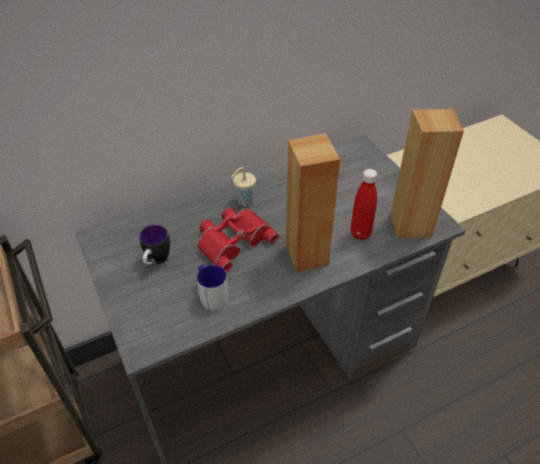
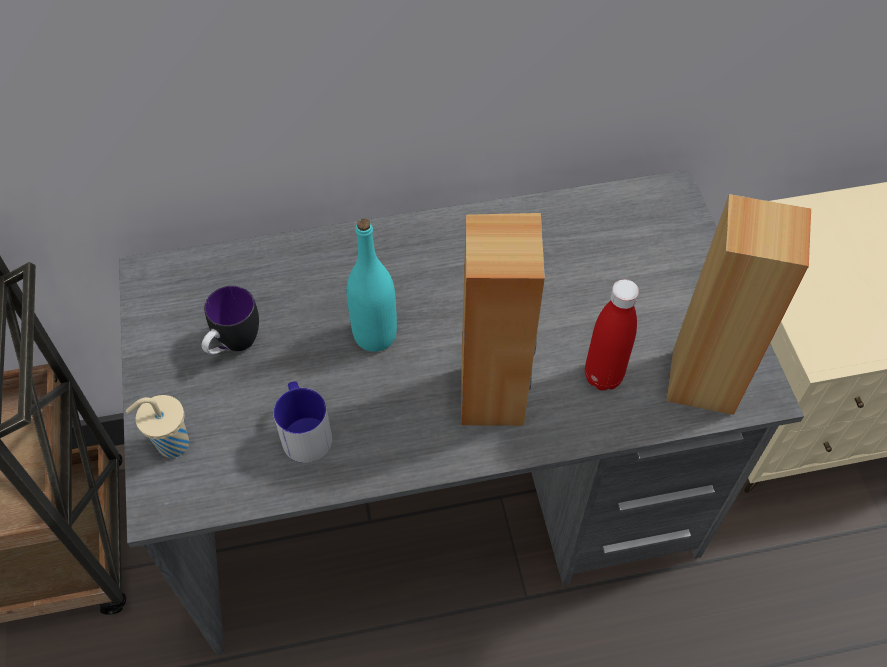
camera: 15 degrees right, 10 degrees up
red binoculars [197,207,279,272] -> turquoise bottle [347,219,397,352]
beige cup [231,167,256,206] -> beige cup moved to [126,395,189,458]

